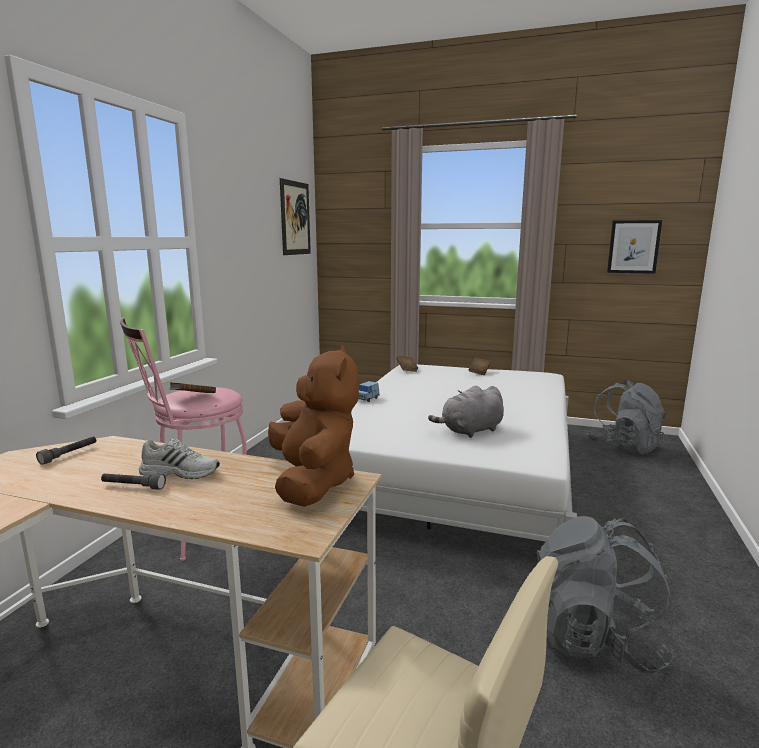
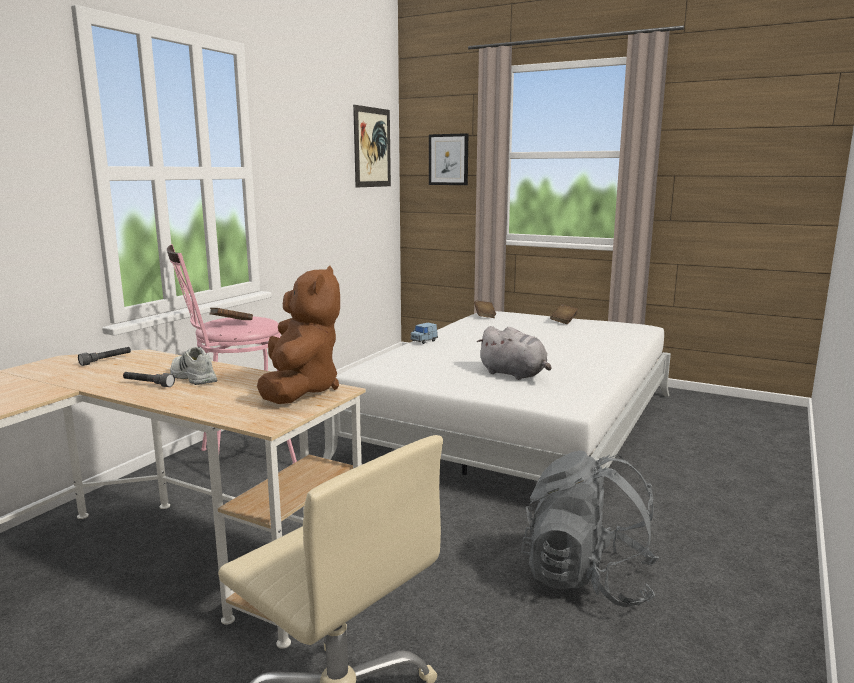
camera: 10 degrees right, 0 degrees up
white shoe [139,439,220,479] -> white shoe turned 150 degrees counterclockwise [170,347,217,385]
grey plush toy [428,386,504,438] -> grey plush toy turned 120 degrees counterclockwise [477,326,552,380]
grey backpack [586,380,667,455] -> none
picture [607,220,662,274] -> picture moved to [429,133,468,185]

